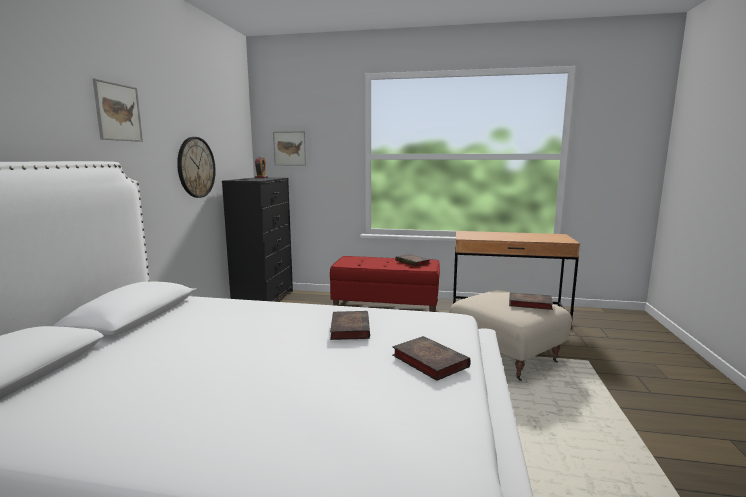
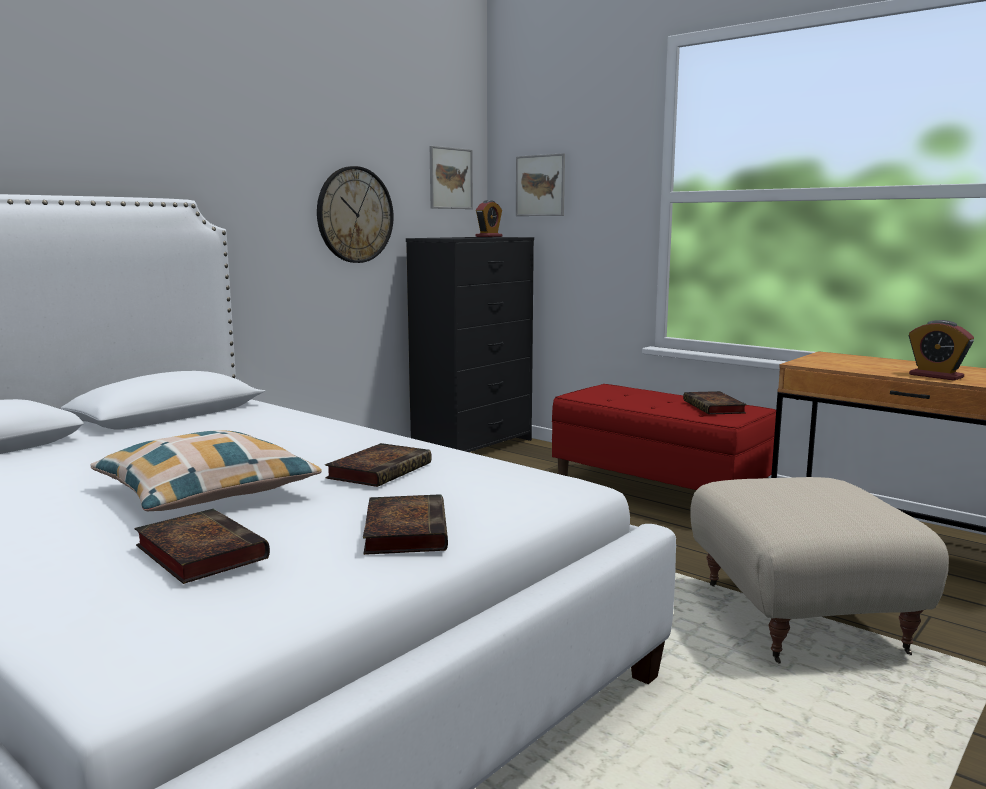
camera: 30 degrees right, 0 degrees up
picture [93,79,143,142] -> picture moved to [430,146,473,209]
book [509,292,553,310] -> book moved to [135,508,270,584]
none -> pillow [90,430,322,511]
none -> alarm clock [909,320,974,381]

